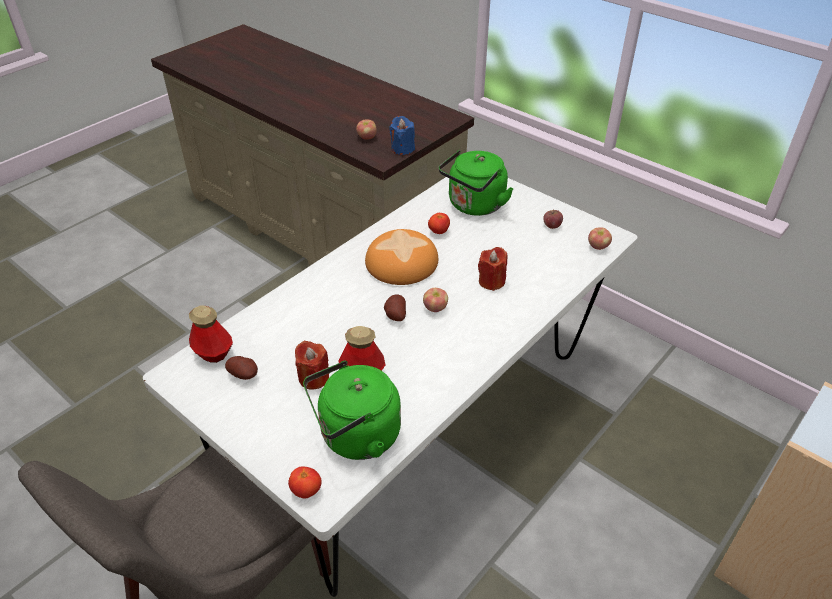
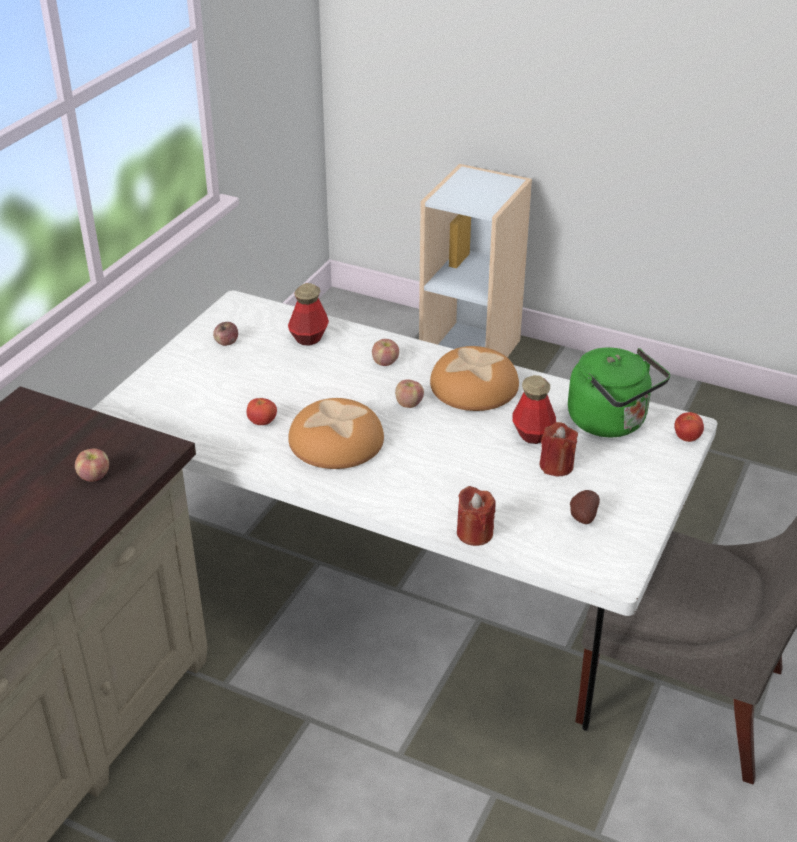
camera: 105 degrees left, 5 degrees down
bottle [189,305,233,363] -> bottle moved to [288,283,329,346]
potato [384,294,406,321] -> none
blue candle [389,116,415,155] -> none
green kettle [439,150,513,216] -> none
red candle [478,247,507,291] -> red candle moved to [457,486,496,546]
apple [588,227,612,250] -> apple moved to [372,339,399,366]
none -> bread [430,346,519,411]

